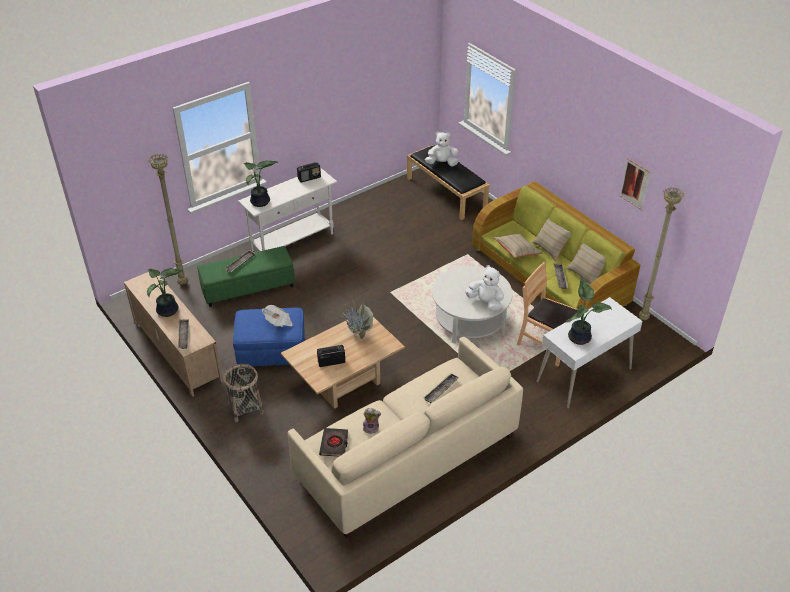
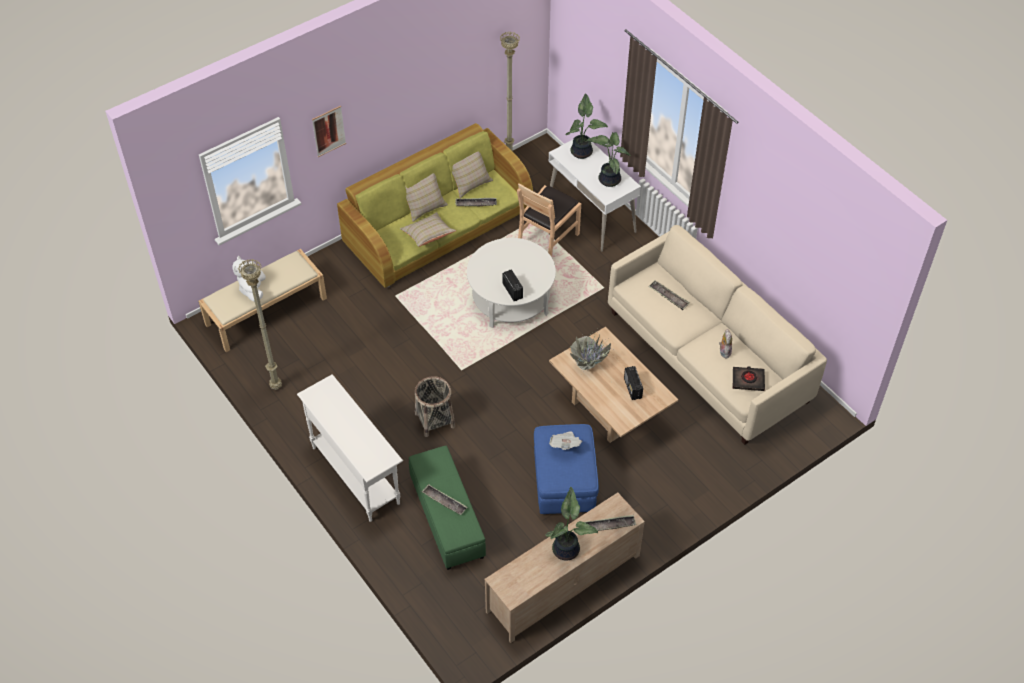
camera: 90 degrees left, 10 degrees up
beige floor lamp [149,154,187,284] -> beige floor lamp moved to [238,259,282,390]
basket [224,364,264,422] -> basket moved to [415,376,455,437]
potted plant [244,160,278,207] -> potted plant moved to [565,93,608,159]
radio [297,162,321,183] -> radio moved to [503,269,523,301]
black bench [407,145,489,220] -> beige bench [198,249,327,352]
white plush toy [465,265,504,311] -> none
picture [620,158,651,210] -> picture moved to [312,106,346,157]

